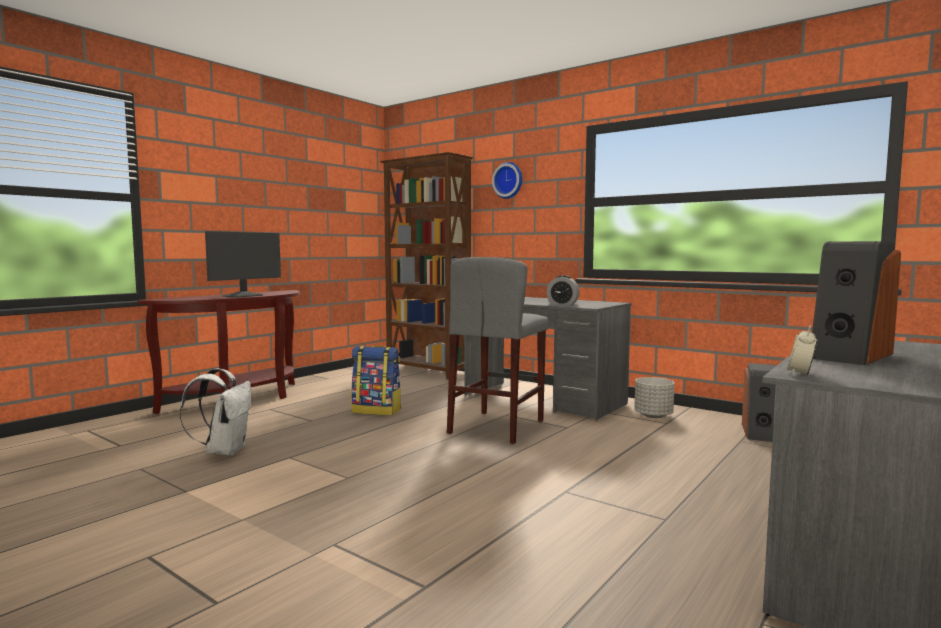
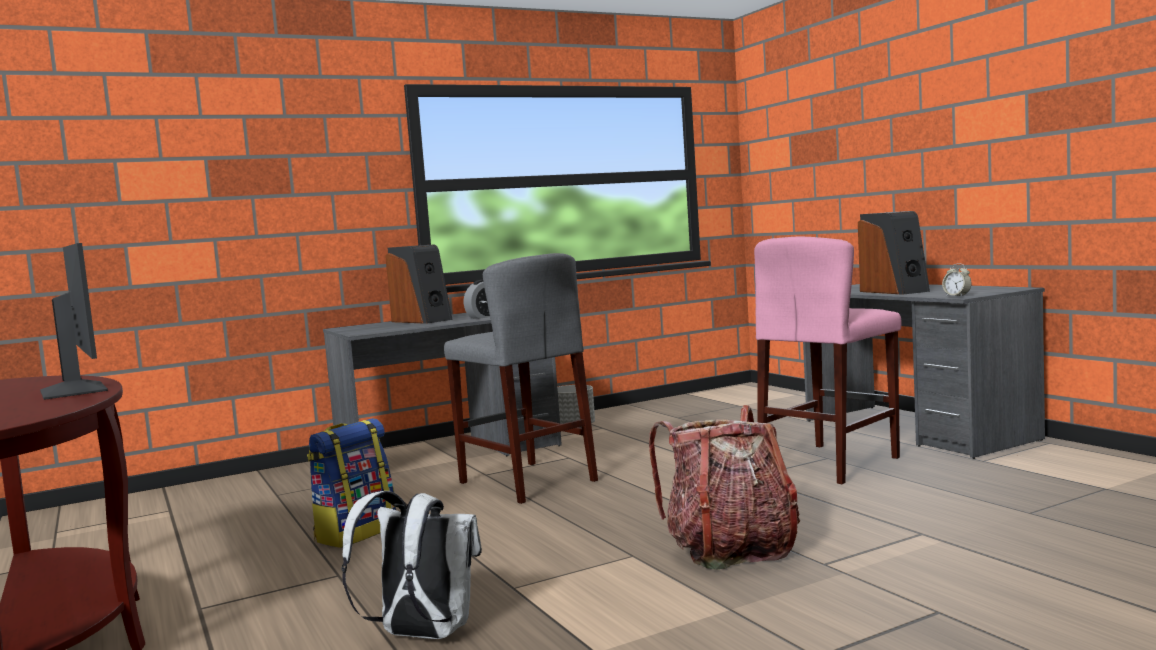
camera: 65 degrees left, 0 degrees up
brown bookcase [380,152,473,380] -> none
wall clock [492,162,522,199] -> none
speaker [742,363,777,442] -> speaker moved to [385,245,453,324]
none -> backpack [649,405,800,570]
none -> pink stool [754,237,902,484]

